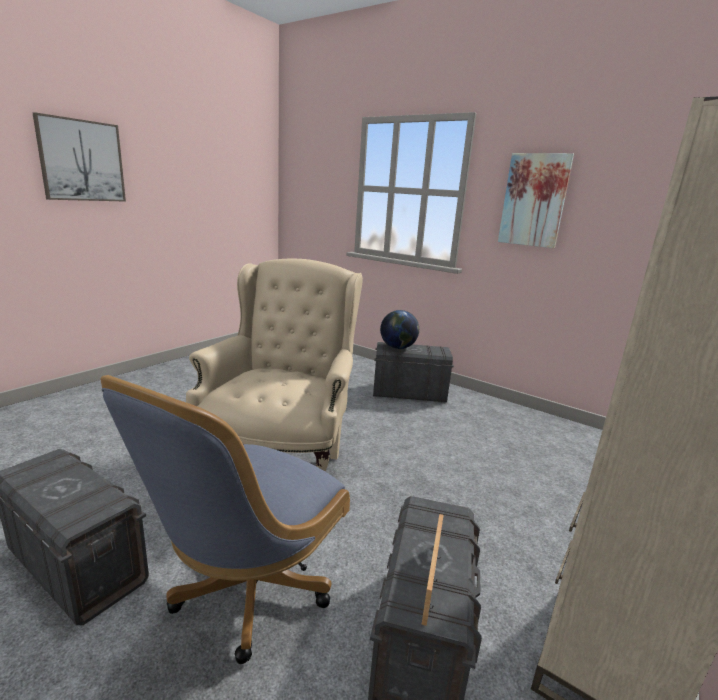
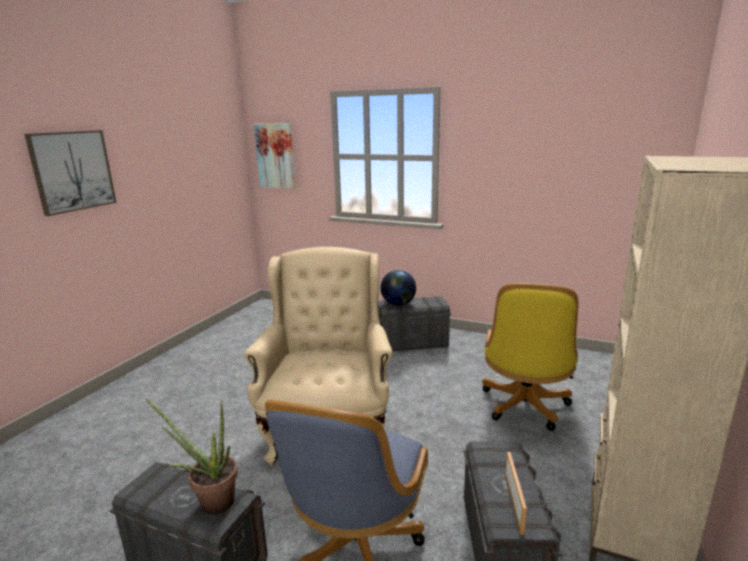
camera: 10 degrees left, 0 degrees up
picture [498,153,574,248] -> picture moved to [254,123,296,189]
none -> potted plant [145,398,238,515]
none -> yellow office chair [482,283,579,431]

